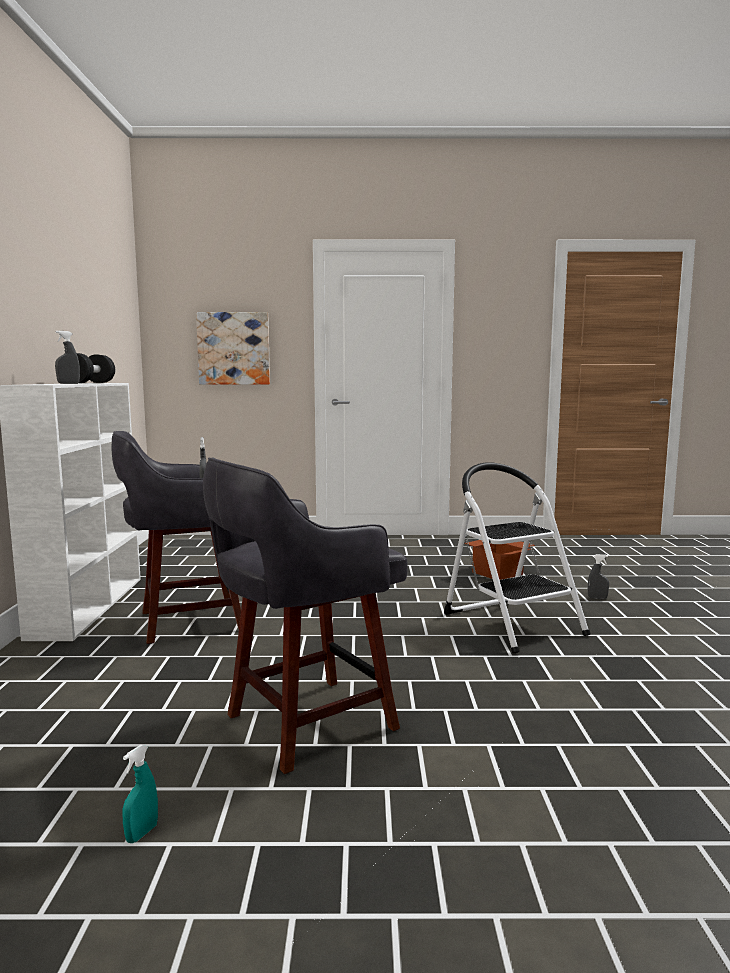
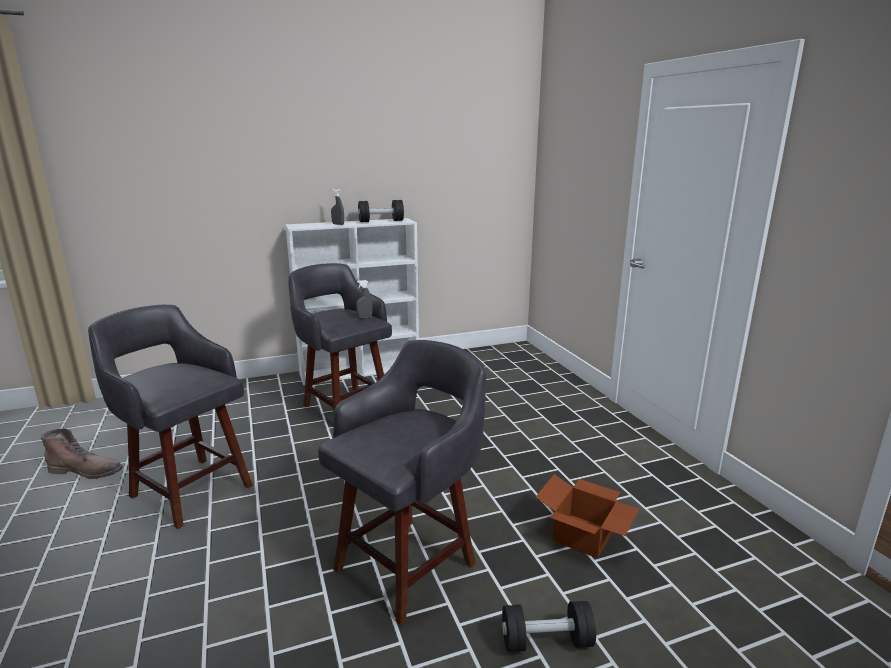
camera: 70 degrees right, 10 degrees up
turquoise spray bottle [122,745,158,843] -> brown boot [41,428,123,479]
picture [196,312,270,385] -> none
step ladder [444,462,591,653] -> grey stool [318,340,486,625]
grey spray bottle [588,554,609,599] -> black dumbbell [502,601,596,652]

